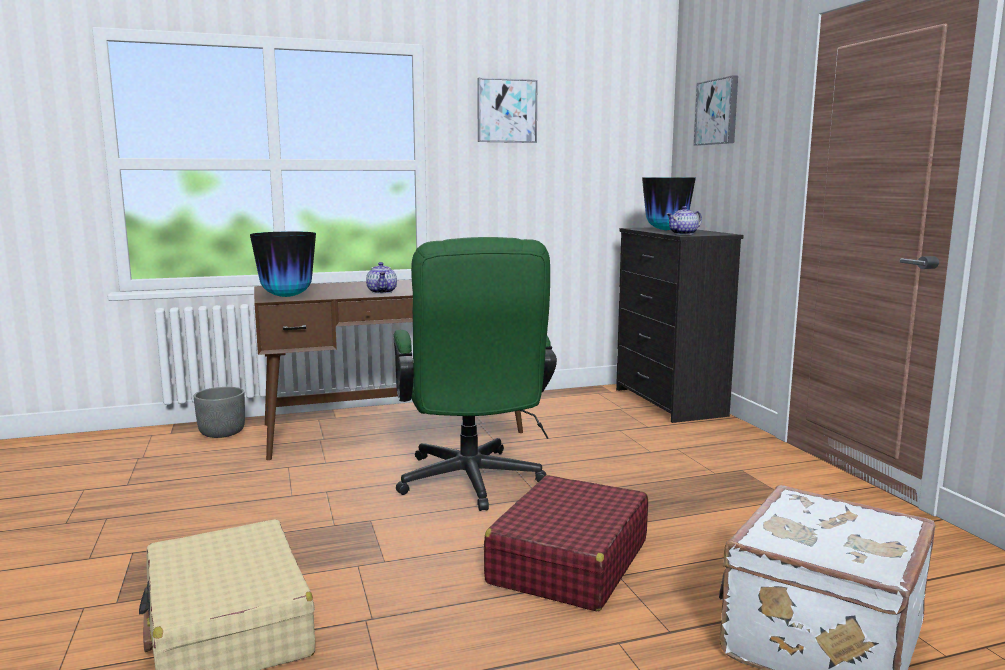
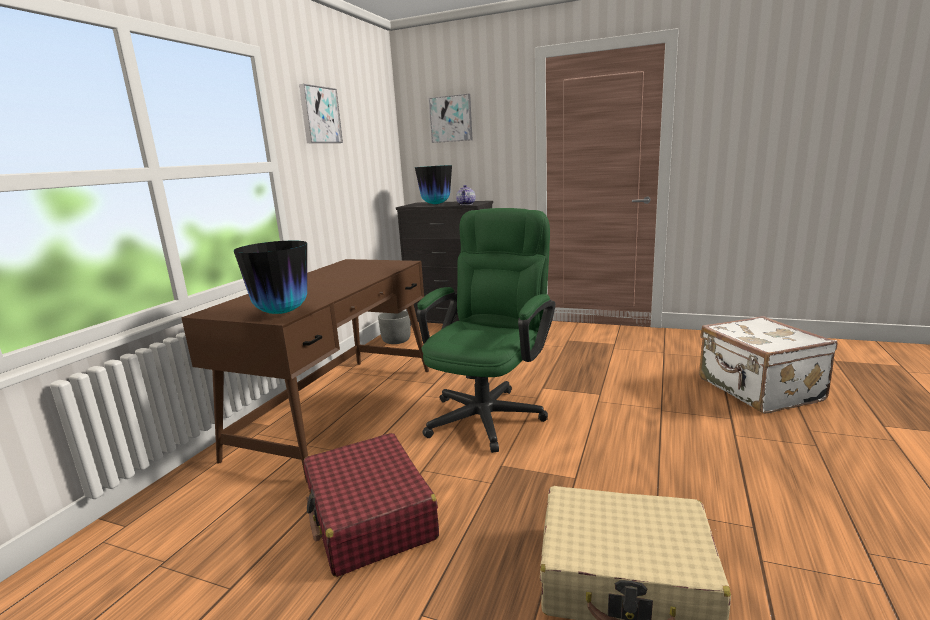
camera: 50 degrees left, 5 degrees up
grey planter [193,387,245,438] -> grey planter moved to [378,311,411,344]
teapot [366,262,397,294] -> none
green office chair [394,237,557,511] -> green office chair turned 90 degrees counterclockwise [417,208,555,453]
red suitcase [484,475,648,611] -> red suitcase moved to [304,433,439,577]

